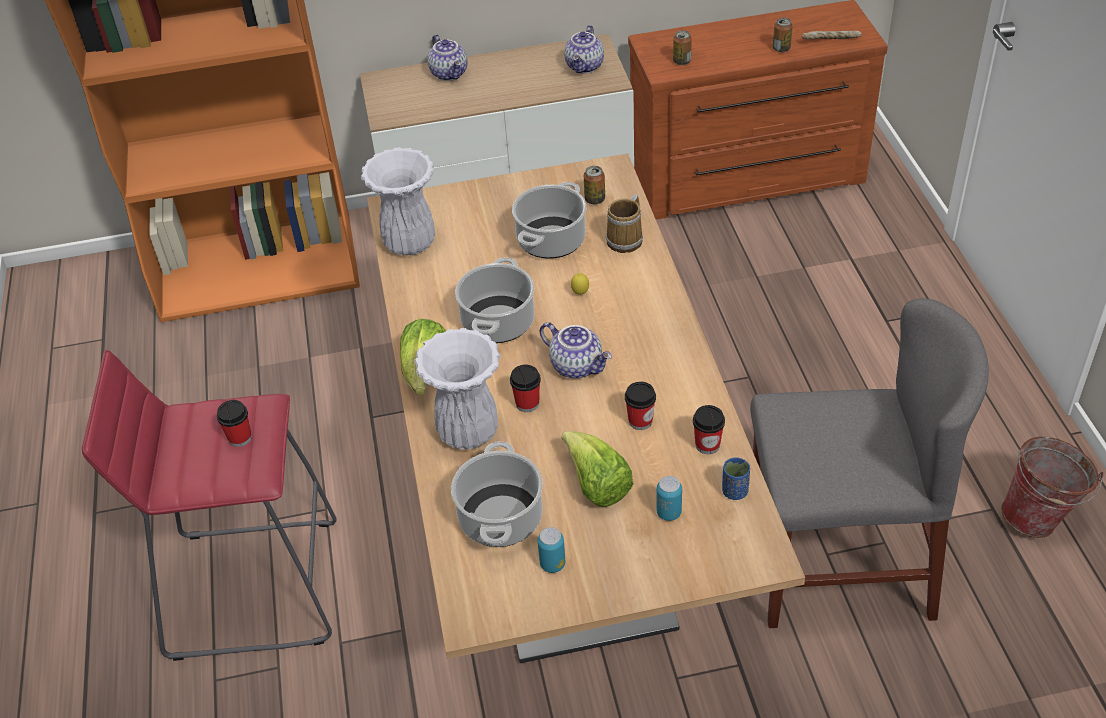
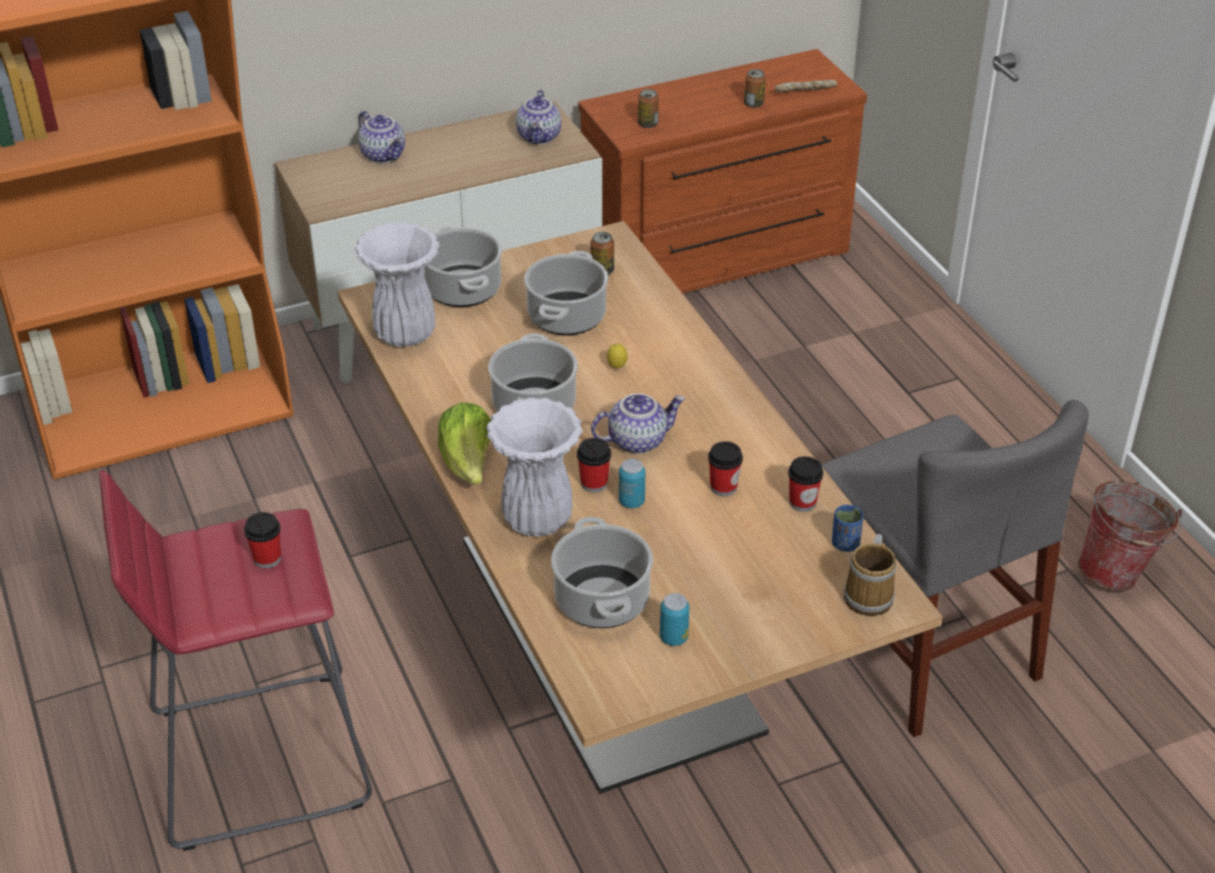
camera: 15 degrees left, 5 degrees down
teapot [539,322,612,379] -> teapot turned 45 degrees counterclockwise [591,393,685,454]
lettuce [561,431,634,507] -> none
mug [606,194,643,253] -> mug moved to [844,534,897,617]
can [656,476,682,521] -> can moved to [619,459,645,508]
grey chair [750,298,989,628] -> grey chair turned 75 degrees clockwise [822,400,1089,737]
none -> cooking pot [424,226,502,307]

